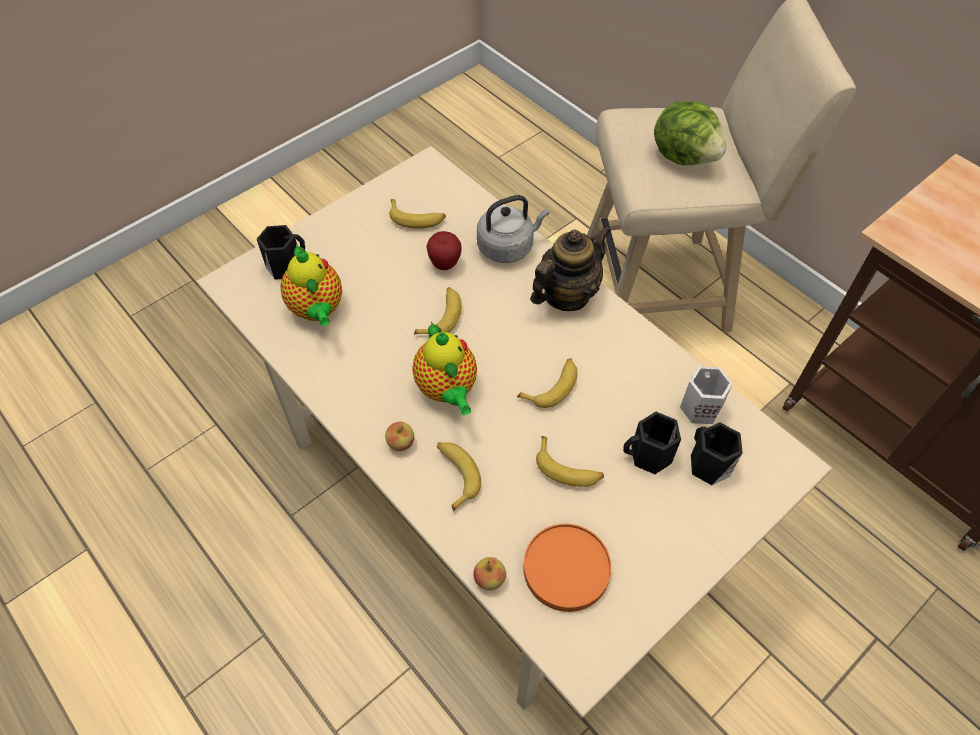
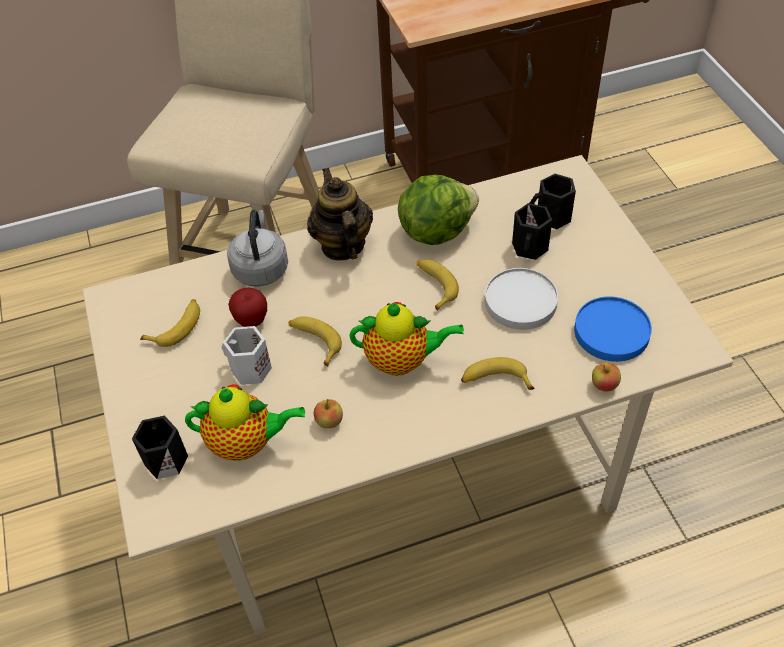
camera: 65 degrees left, 5 degrees down
apple [385,422,414,451] -> apple moved to [314,399,343,428]
orange plate [523,524,611,612] -> blue plate [574,296,652,362]
banana [536,436,604,487] -> white plate [485,268,558,330]
lettuce [654,101,726,165] -> lettuce moved to [398,175,479,245]
white mug [680,366,733,424] -> white mug moved to [222,326,272,385]

